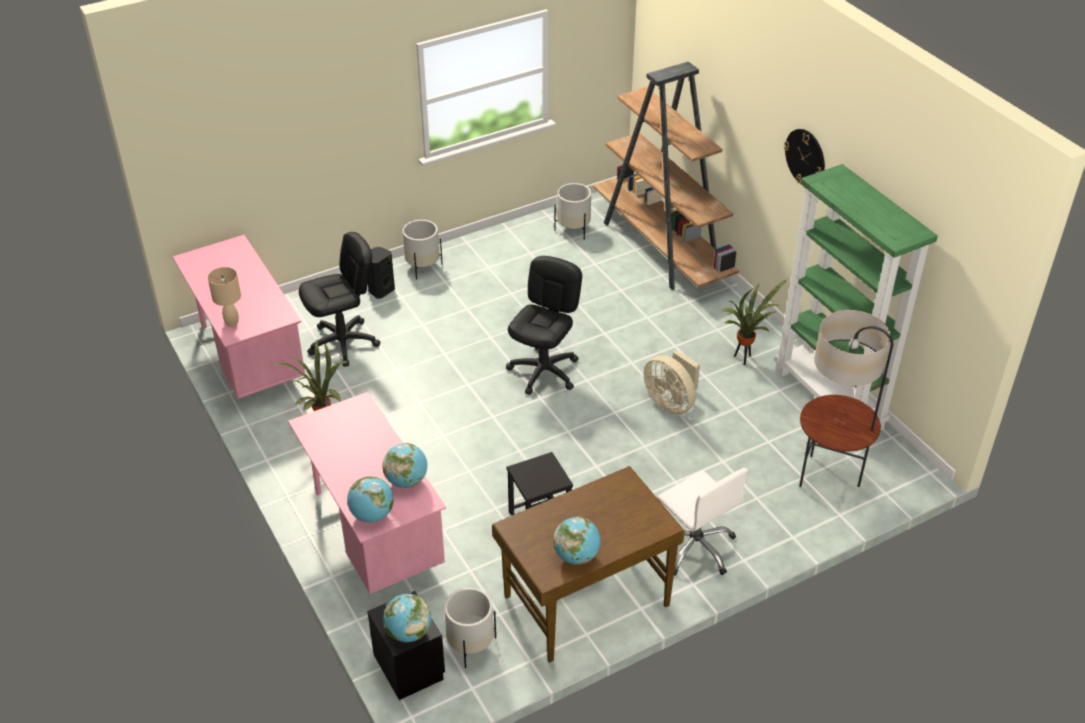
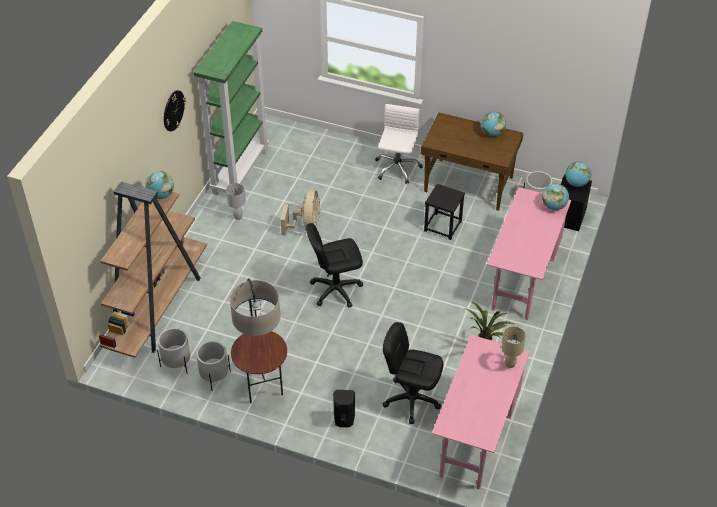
camera: 130 degrees left, 5 degrees up
globe [382,443,427,488] -> globe moved to [145,171,174,199]
white planter [403,220,443,280] -> white planter moved to [196,341,231,391]
potted plant [722,280,787,365] -> white table lamp [226,183,246,220]
floor lamp [799,310,893,487] -> floor lamp moved to [230,278,287,403]

